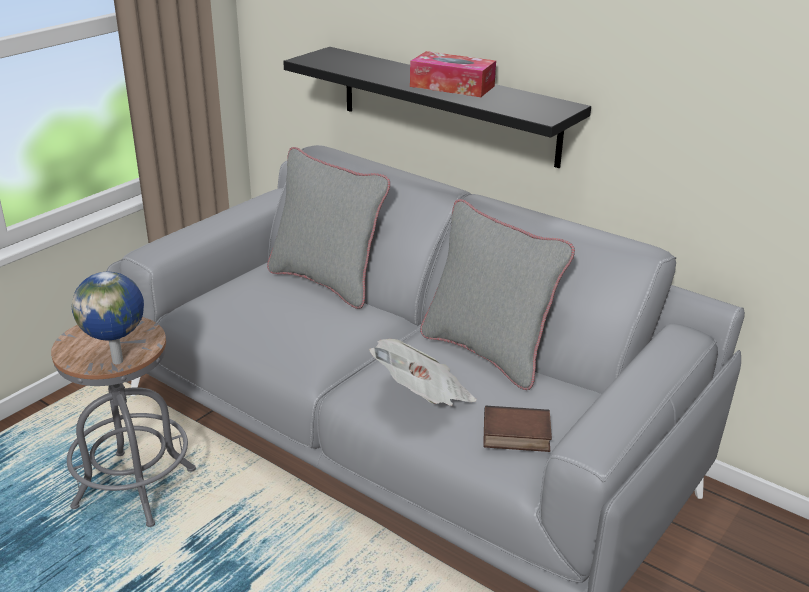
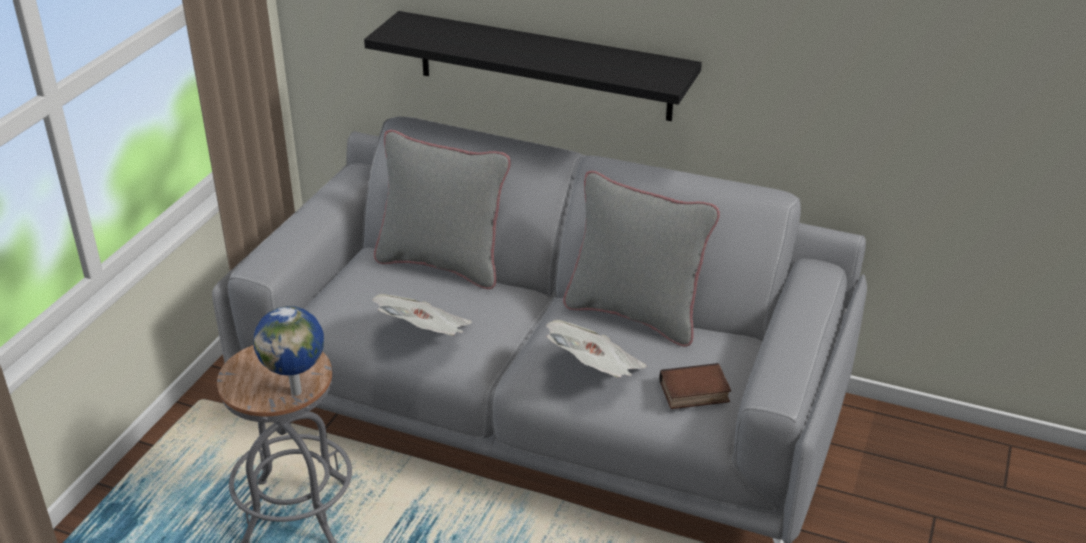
camera: 15 degrees left, 5 degrees up
tissue box [410,51,496,97] -> none
none -> newspaper [373,294,472,336]

